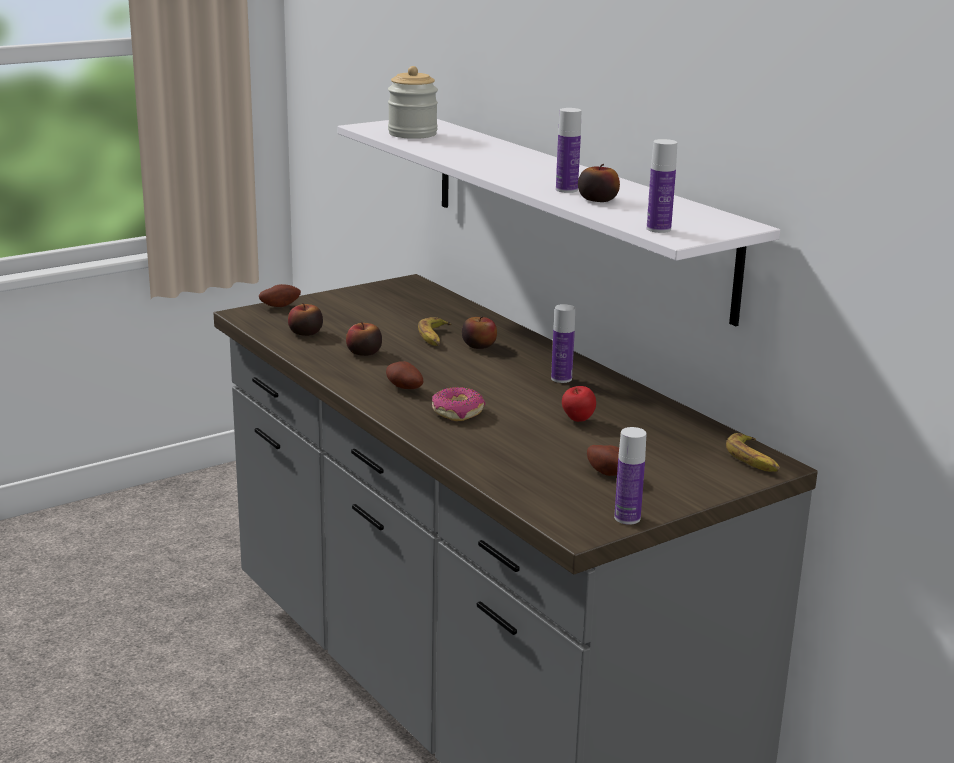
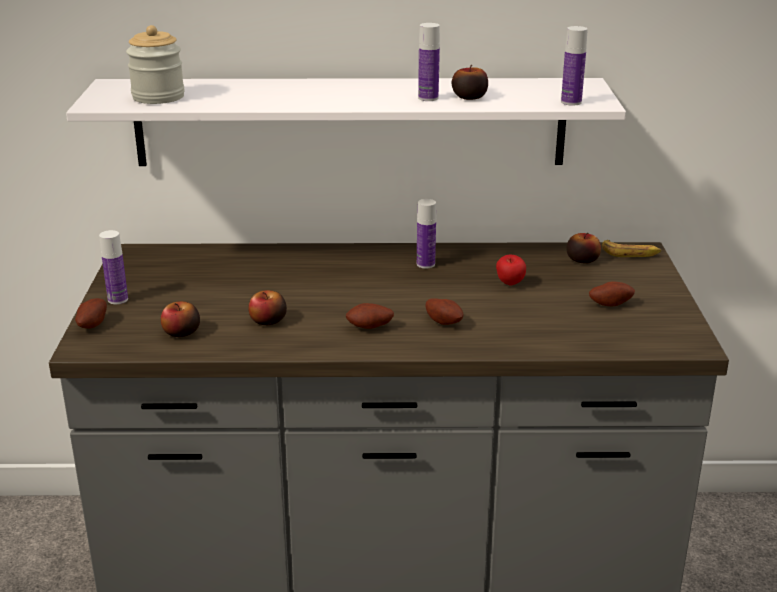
camera: 55 degrees left, 5 degrees up
banana [418,317,451,346] -> none
donut [432,387,485,421] -> potato [426,298,463,325]
apple [462,317,497,349] -> apple moved to [566,233,601,264]
bottle [614,427,647,525] -> bottle moved to [99,230,128,304]

